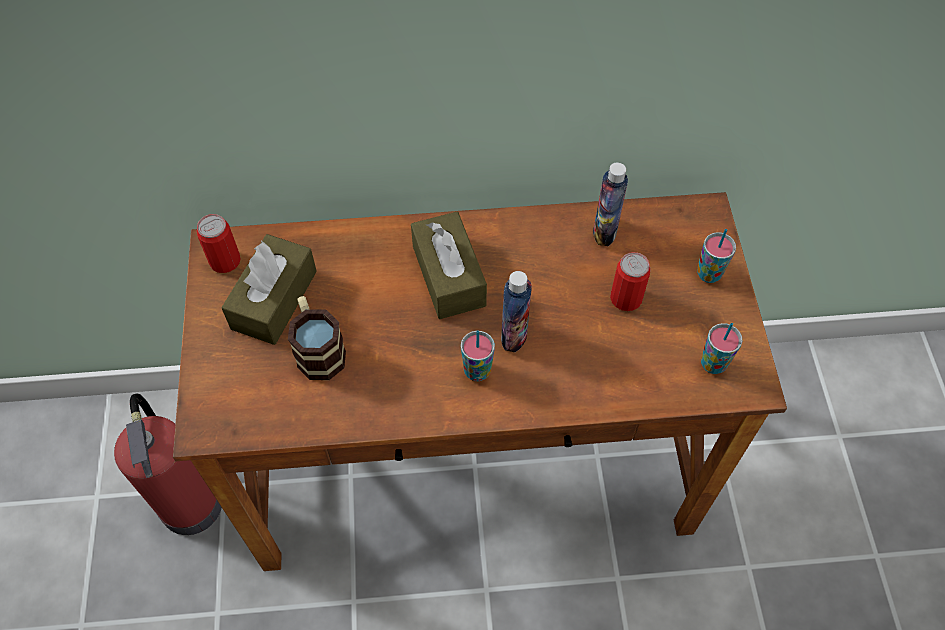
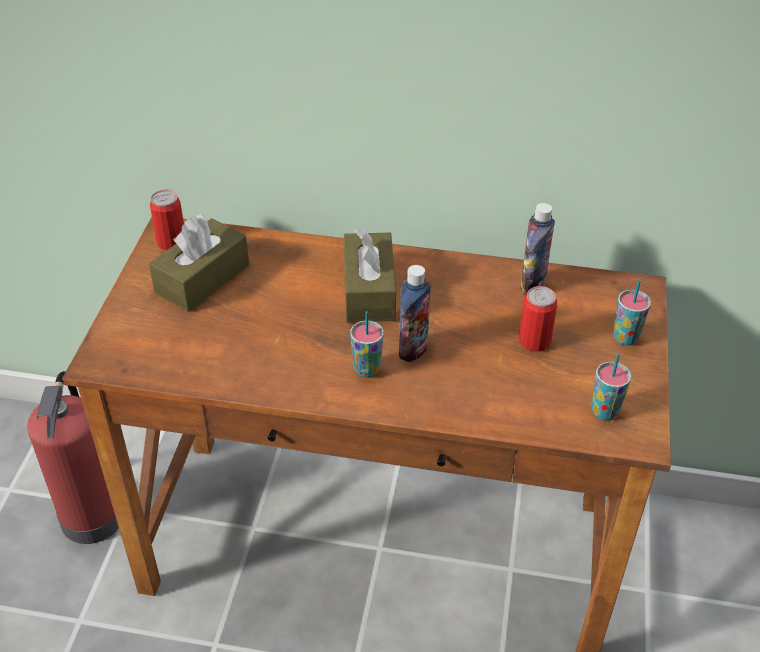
camera: 15 degrees right, 15 degrees down
mug [288,296,346,380] -> none

